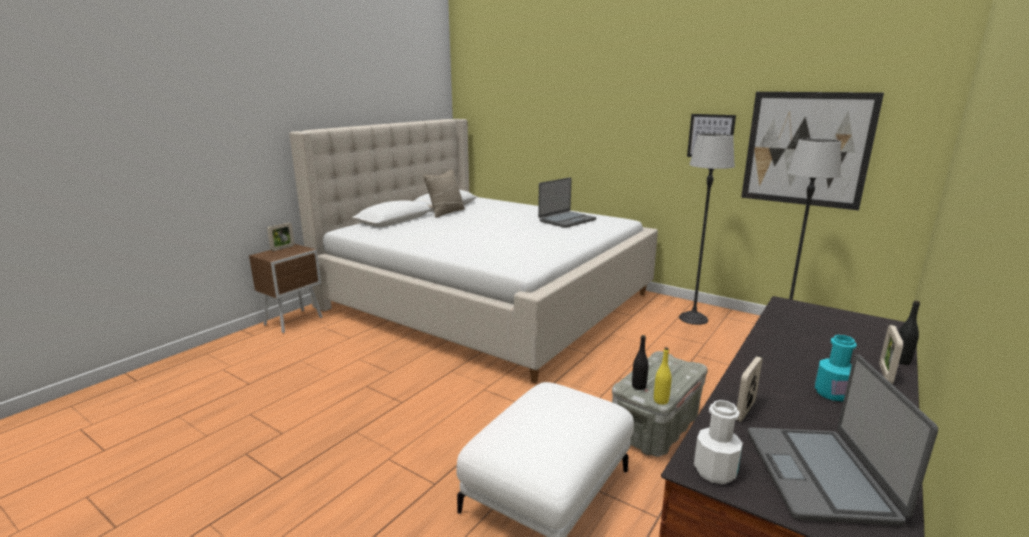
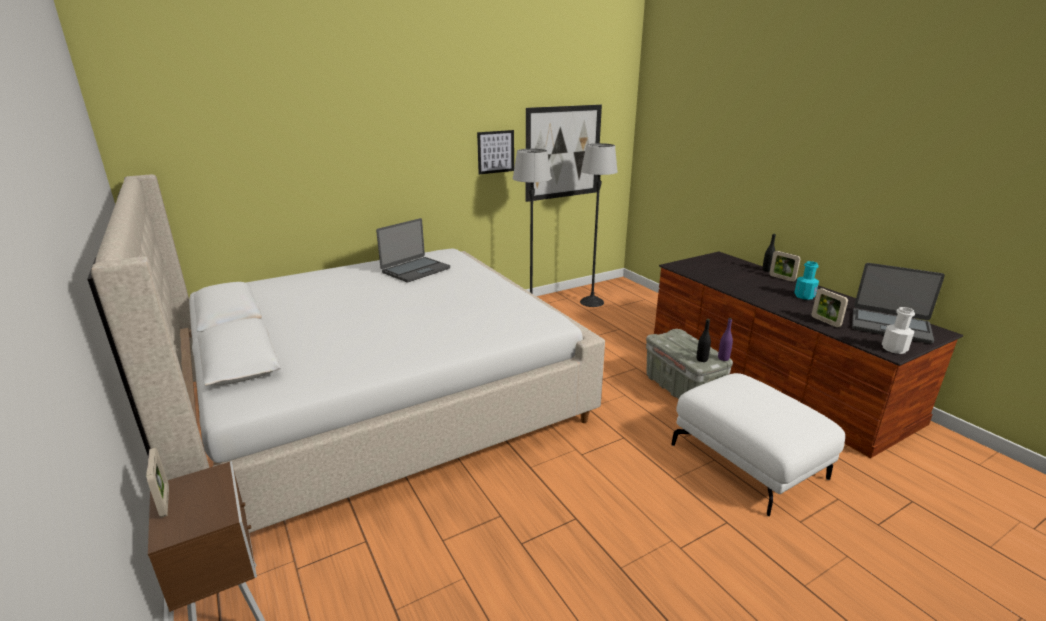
camera: 65 degrees left, 5 degrees up
beige pillow [423,169,465,217] -> none
laptop [538,177,596,228] -> laptop turned 60 degrees clockwise [376,218,450,283]
yellow bottle [654,347,672,405] -> purple bottle [718,318,733,361]

